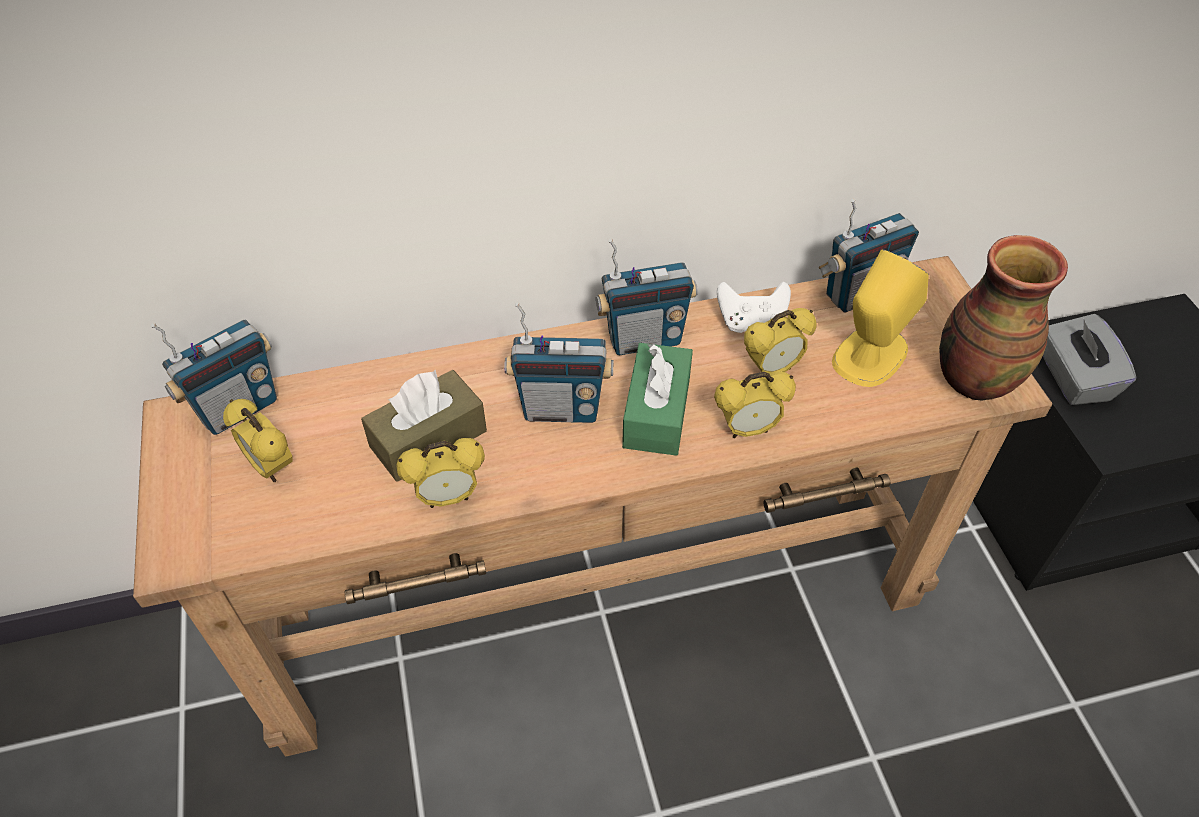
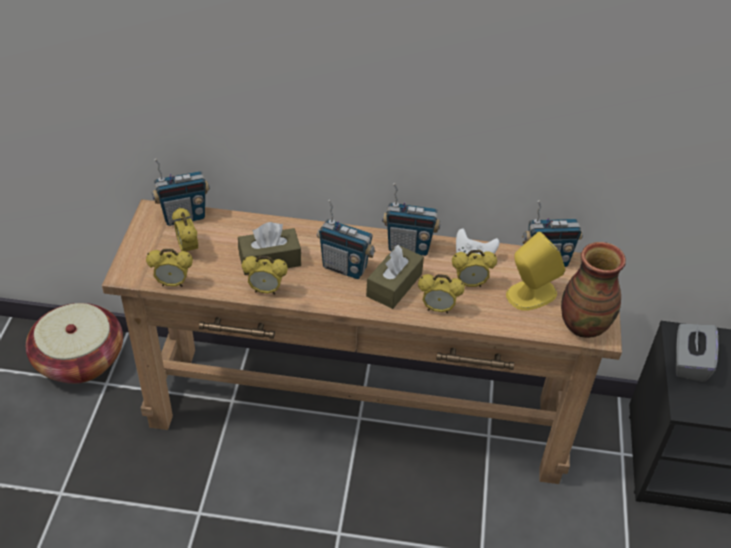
camera: 20 degrees right, 5 degrees down
green tissue box [622,343,693,456] -> brown tissue box [366,245,424,309]
none -> basket [26,303,123,384]
none -> alarm clock [146,249,193,287]

